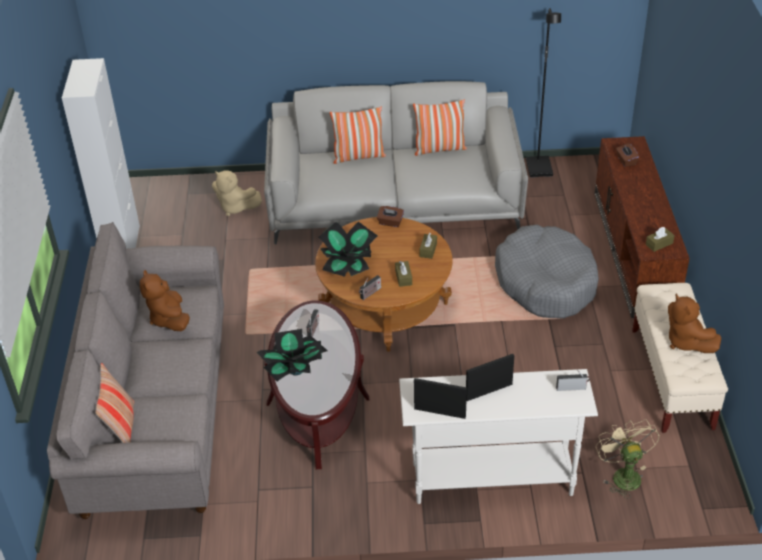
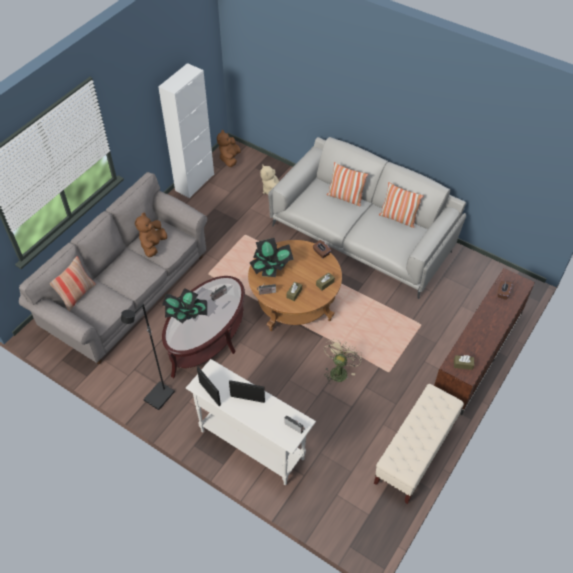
camera: 35 degrees right, 10 degrees up
grey dog bed [495,225,599,319] -> none
black floor lamp [526,8,561,178] -> black floor lamp moved to [121,303,175,410]
beige fan [596,419,660,498] -> beige fan moved to [324,339,362,384]
brown plush toy [668,294,721,353] -> brown plush toy moved to [217,130,241,167]

